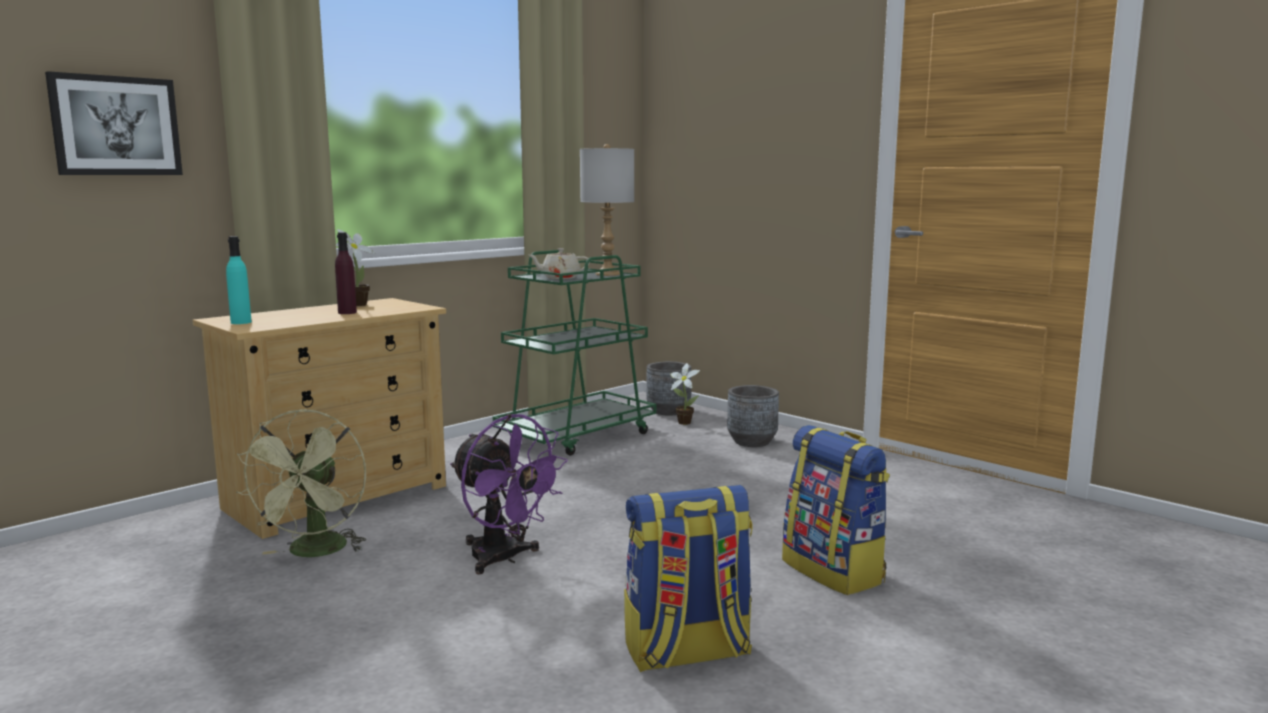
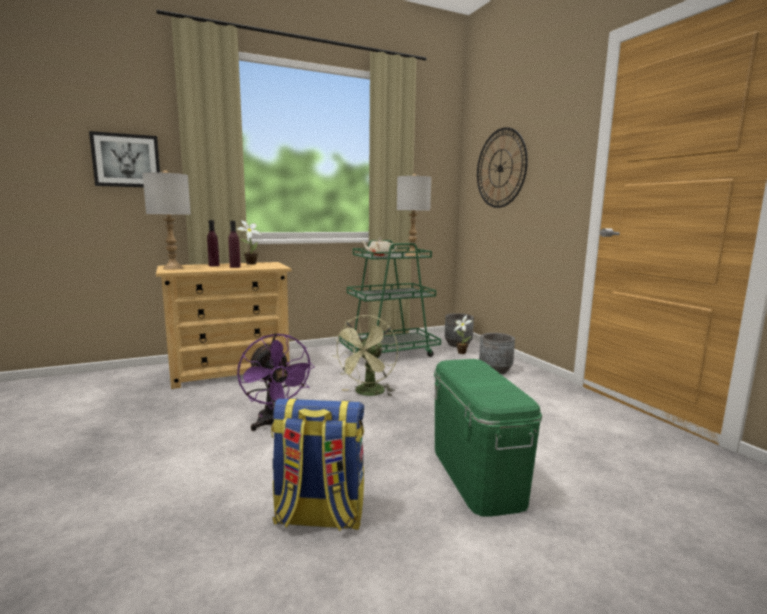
camera: 20 degrees right, 0 degrees up
turquoise bottle [226,236,252,324] -> grey table lamp [142,170,191,270]
green fan [236,409,367,557] -> green fan moved to [332,315,398,397]
backpack [782,425,890,595] -> green storage box [434,359,542,516]
none -> purple bottle [207,220,219,266]
none -> wall clock [477,127,528,208]

